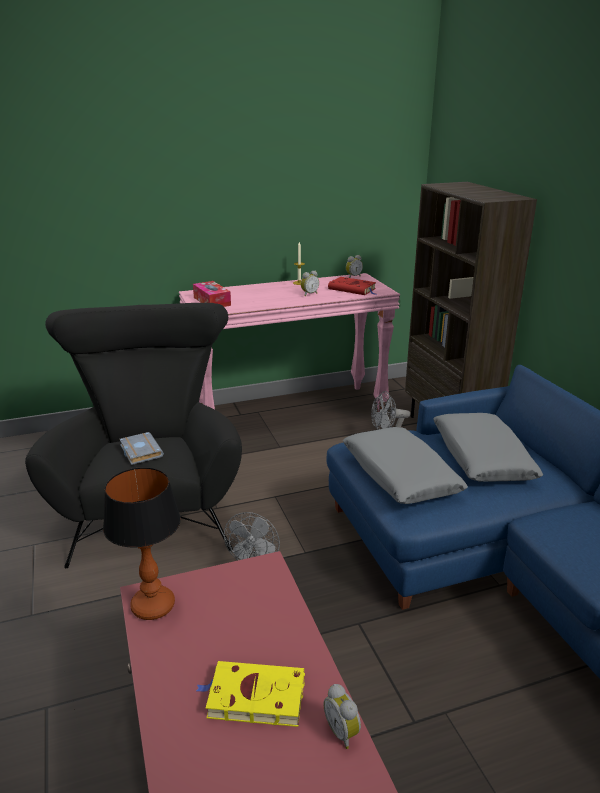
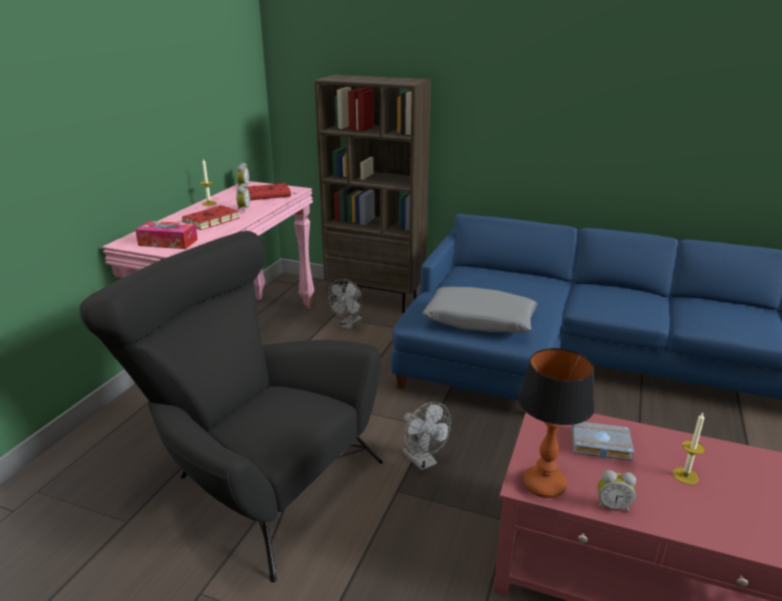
camera: 50 degrees left, 0 degrees up
grey book [119,432,164,465] -> grey book moved to [572,422,634,461]
yellow book [196,661,305,727] -> candle [673,413,705,485]
alarm clock [324,684,361,749] -> alarm clock moved to [597,470,636,512]
grey pillow [433,413,543,482] -> none
none -> red book [182,205,239,230]

